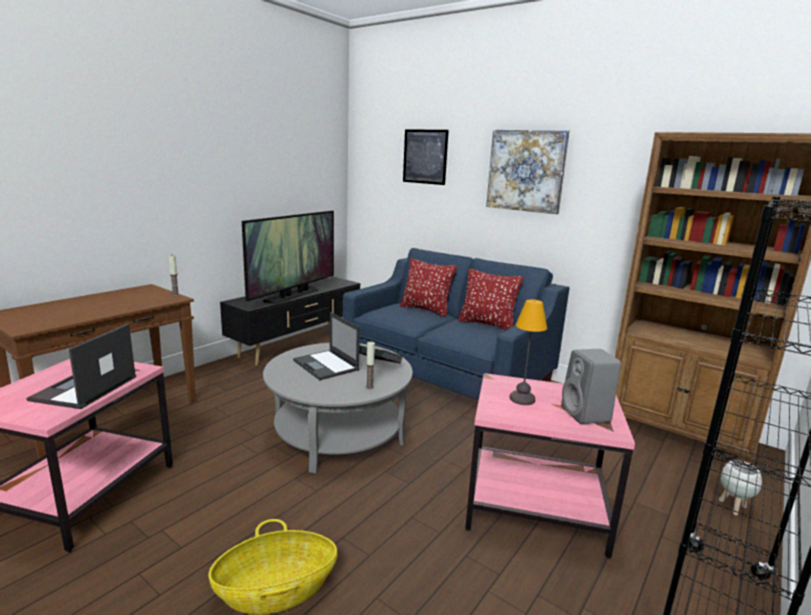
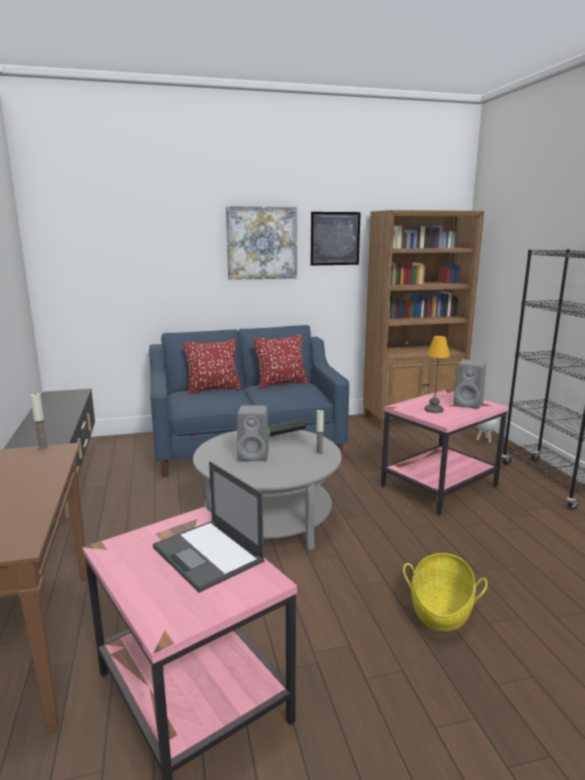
camera: 50 degrees left, 0 degrees up
television [242,211,334,304] -> none
laptop [293,312,360,380] -> grey speaker [237,405,269,461]
picture [403,129,449,185] -> picture moved to [311,212,361,265]

